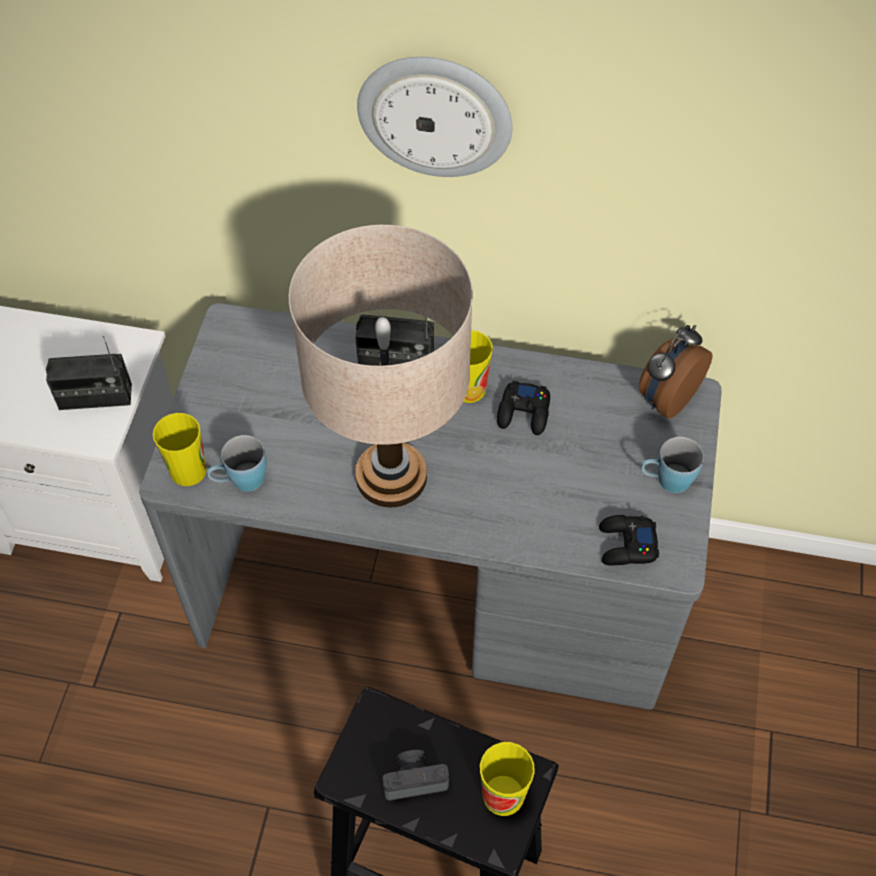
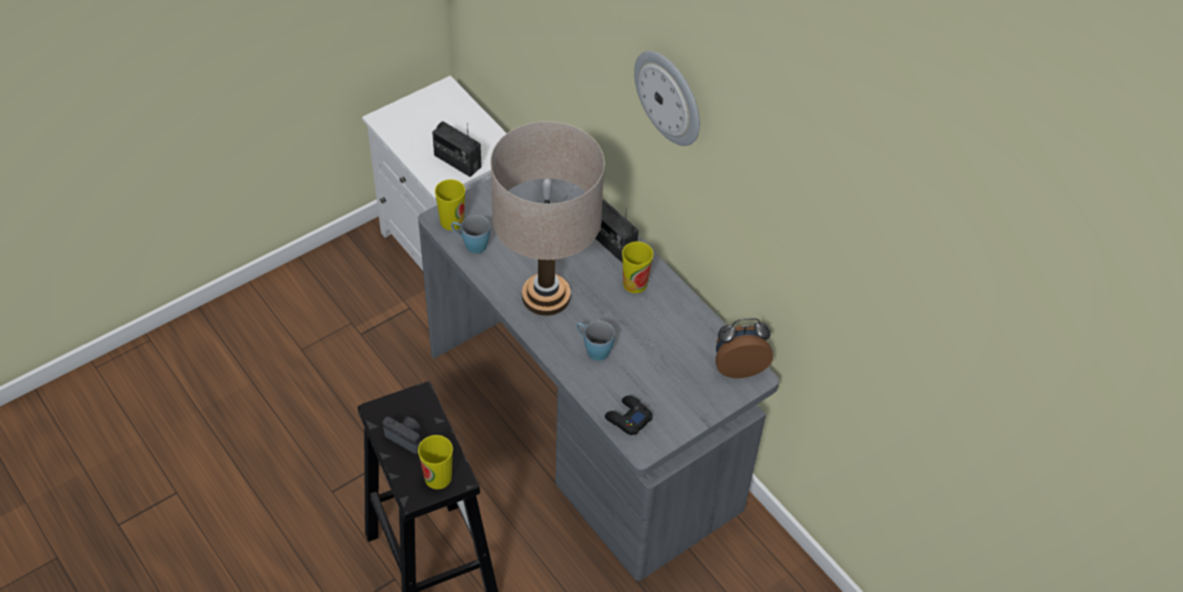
camera: 40 degrees right, 5 degrees down
black game controller [497,381,550,435] -> none
blue mug [641,437,704,493] -> blue mug moved to [576,321,615,361]

